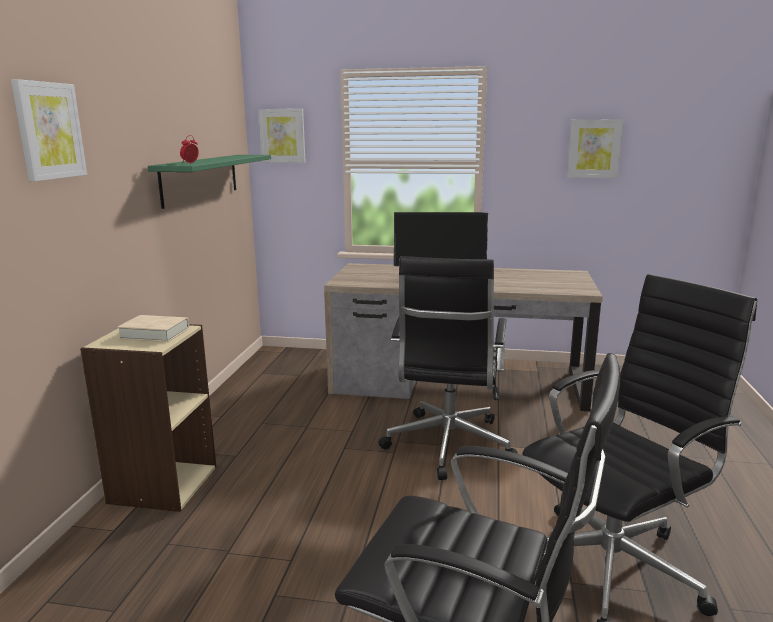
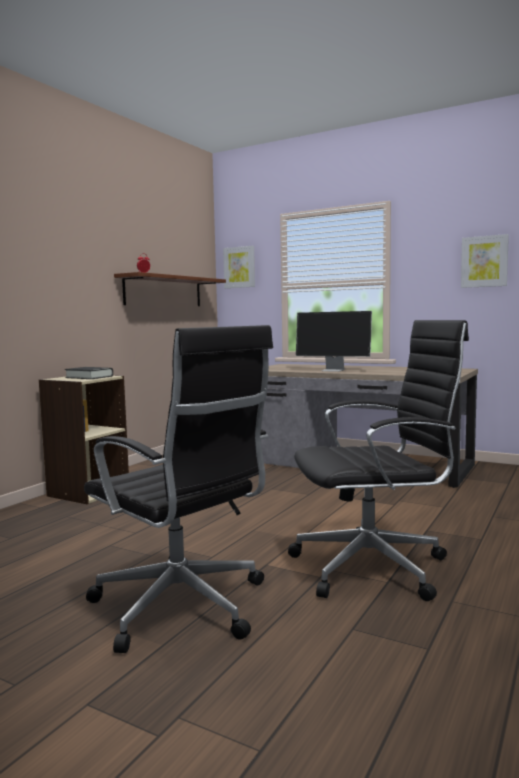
camera: 20 degrees right, 10 degrees down
picture [11,79,87,182] -> none
beige book [117,315,189,342] -> black book [65,367,113,379]
green shelf [148,155,271,209] -> brown shelf [114,272,226,306]
black office chair [379,256,518,480] -> none

